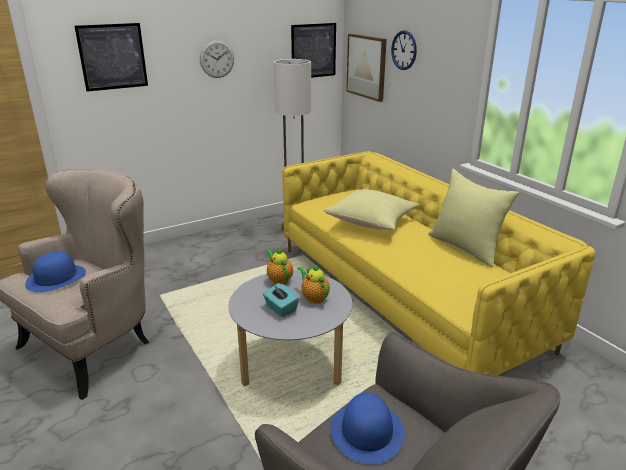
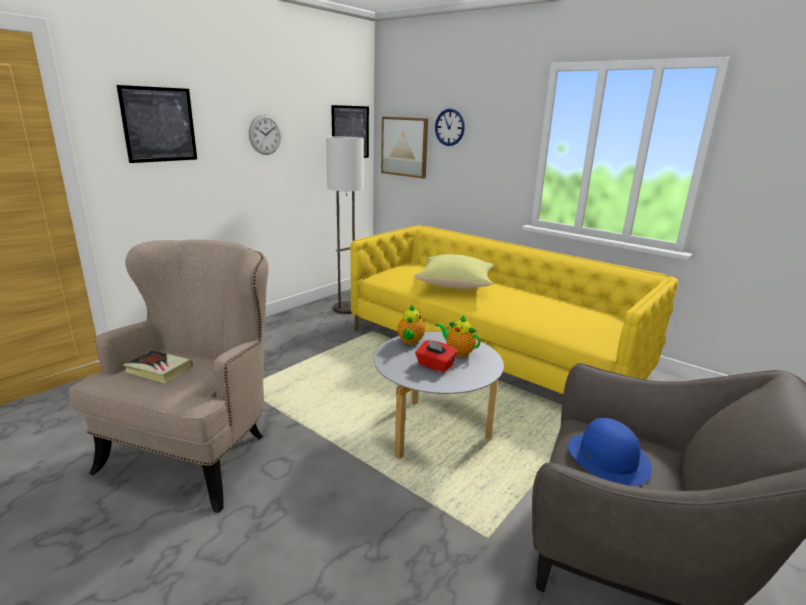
camera: 20 degrees left, 5 degrees down
blue hat [25,251,86,292] -> book [123,350,193,383]
turquoise tissue box [263,283,299,317] -> red tissue box [415,340,457,373]
teapot [267,248,293,284] -> teapot turned 120 degrees counterclockwise [397,305,425,345]
yellow pillow [428,169,519,268] -> none

